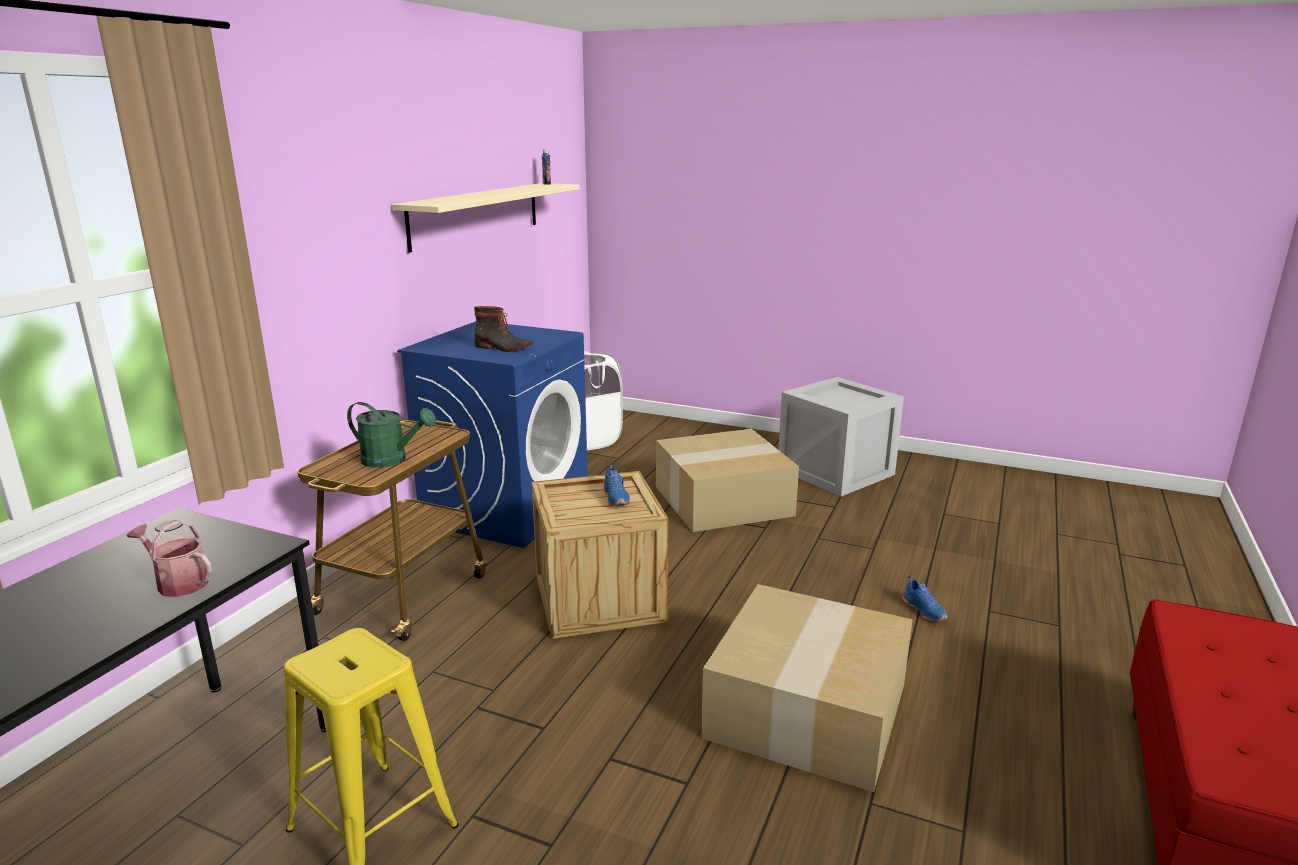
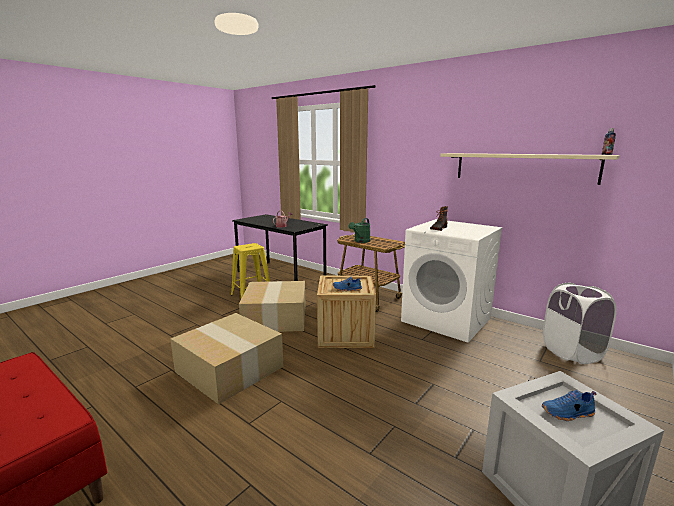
camera: 105 degrees right, 5 degrees down
blue washing machine [397,321,588,548] -> white washing machine [401,219,503,343]
cardboard box [656,429,799,532] -> cardboard box moved to [239,281,306,332]
blue shoe [902,576,948,622] -> blue shoe moved to [542,390,597,421]

